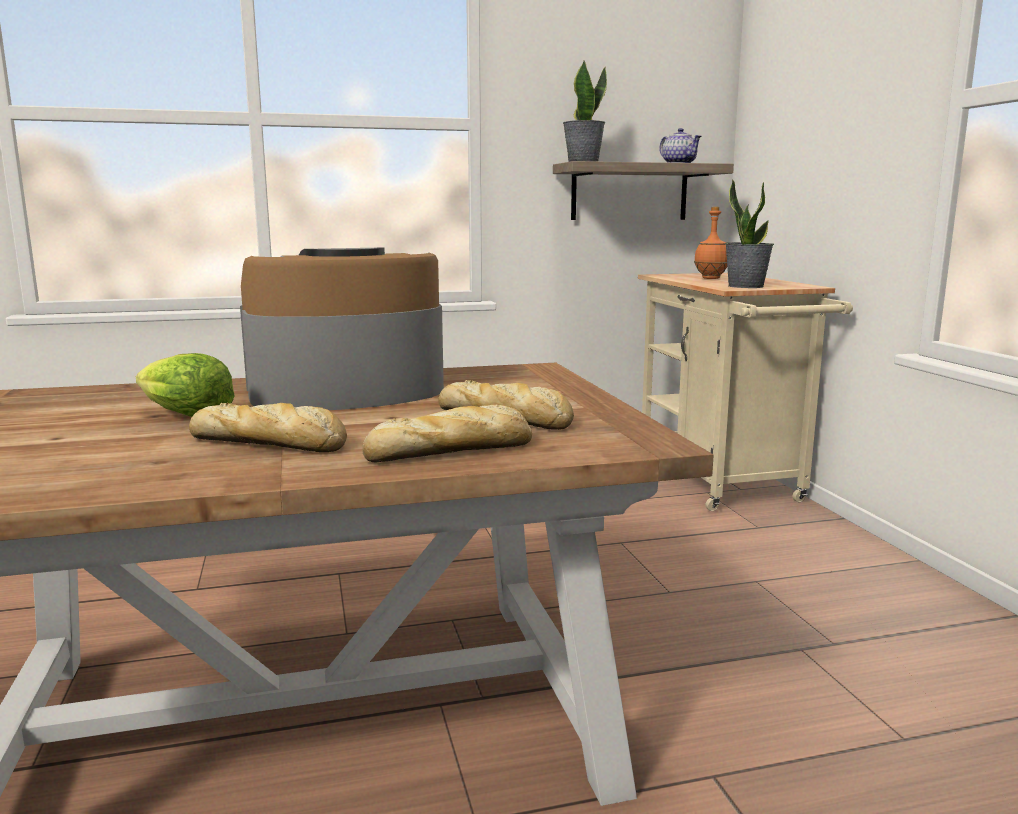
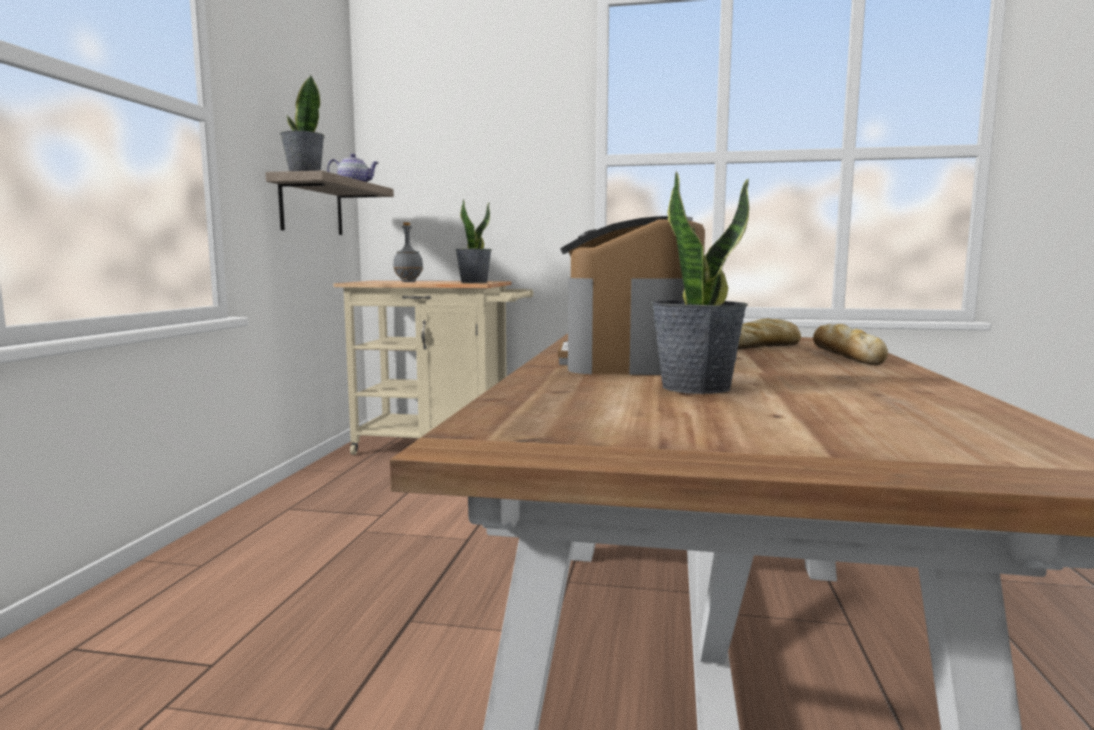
camera: 65 degrees left, 5 degrees down
lettuce [136,353,235,417] -> potted plant [651,171,749,394]
bread [189,403,347,452] -> none
orange bottle [694,207,727,279] -> grey bottle [393,222,423,282]

